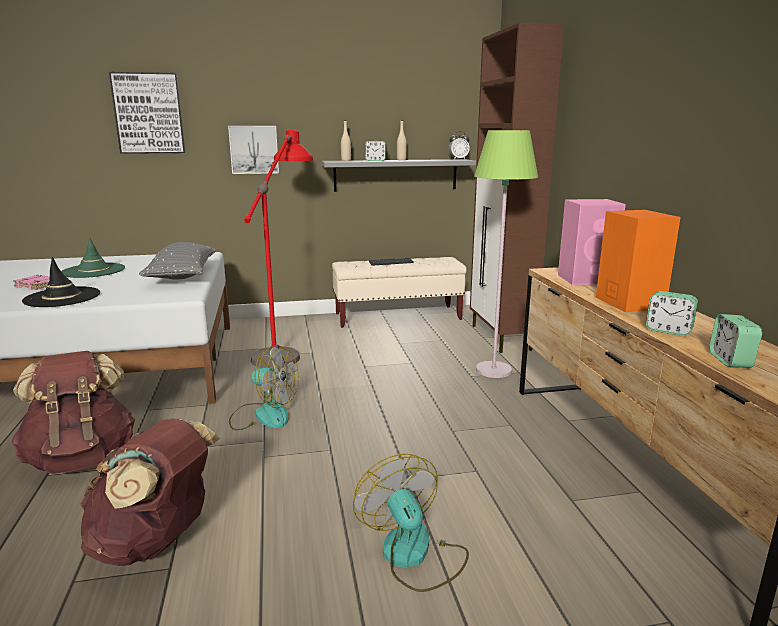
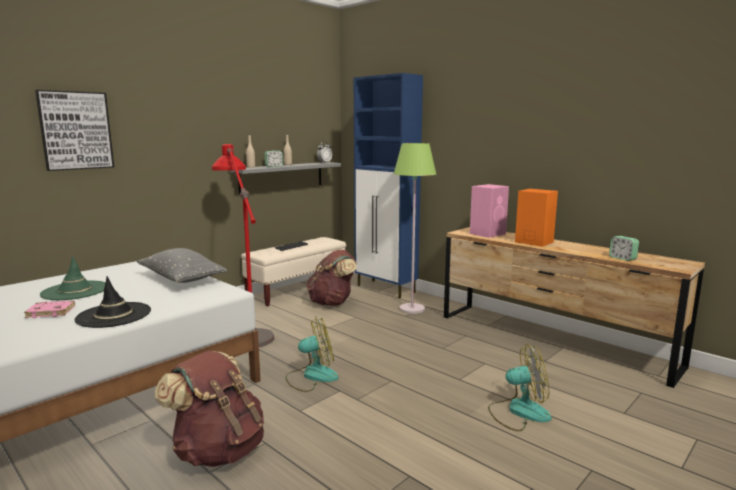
camera: 35 degrees left, 5 degrees down
brown backpack [81,418,220,566] -> brown backpack moved to [306,250,357,306]
picture [228,126,279,174] -> none
fan [353,454,469,592] -> fan turned 150 degrees clockwise [488,344,552,431]
brown cabinet [470,23,564,353] -> blue cabinet [354,73,423,298]
alarm clock [646,291,698,336] -> none

